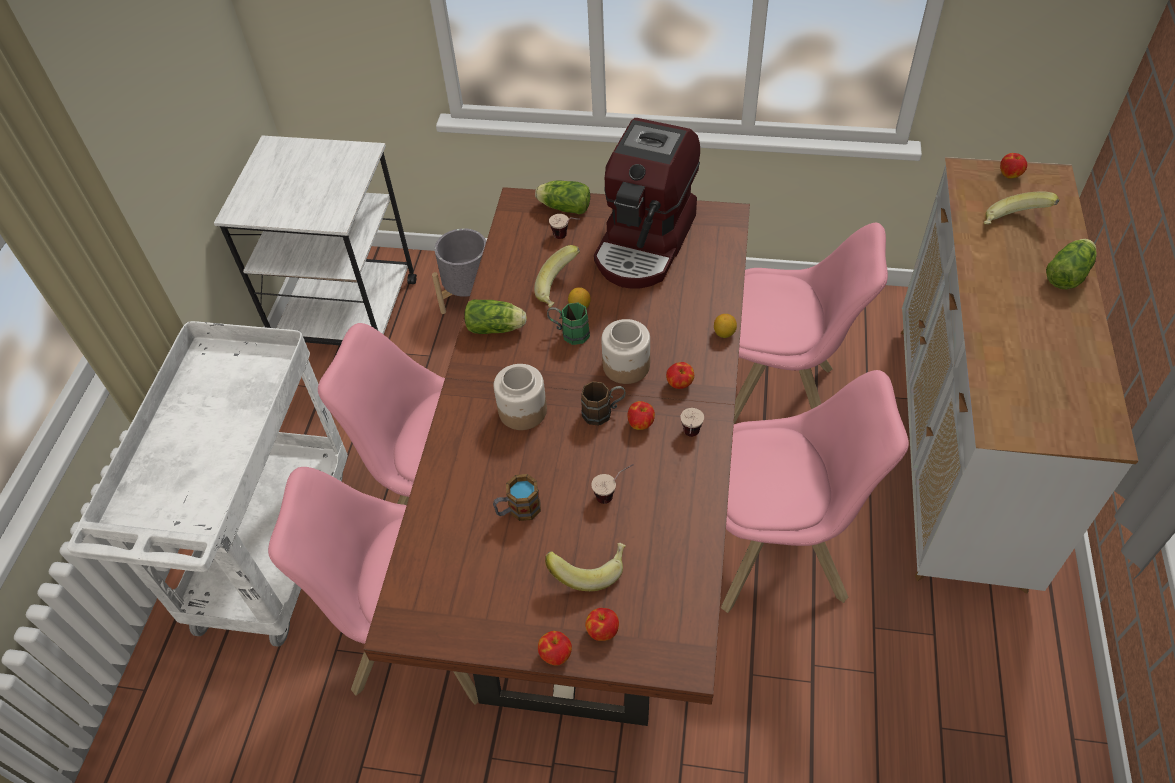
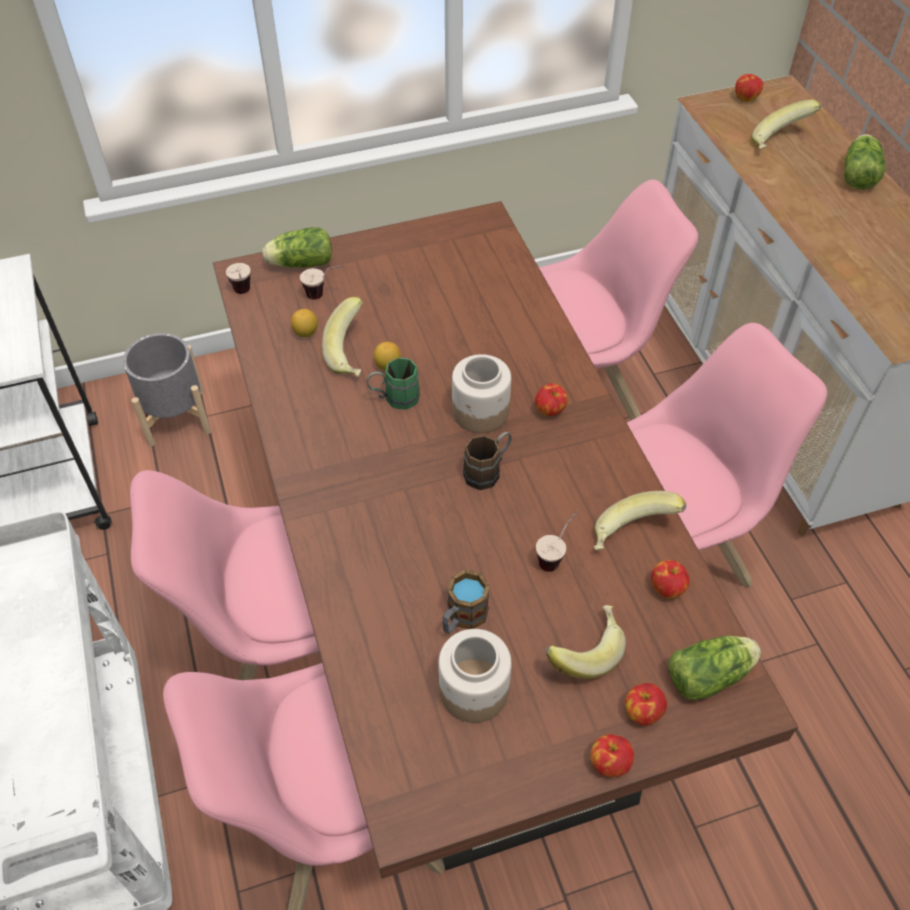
camera: 30 degrees left, 0 degrees up
lettuce [464,299,527,334] -> lettuce moved to [668,636,761,700]
jar [494,364,547,430] -> jar moved to [438,629,512,723]
coffee machine [594,118,700,289] -> none
apple [627,401,655,430] -> apple moved to [651,560,690,599]
cup [681,408,704,437] -> cup moved to [226,263,250,294]
lemon [714,314,737,338] -> lemon moved to [291,309,318,337]
none -> banana [594,491,686,550]

